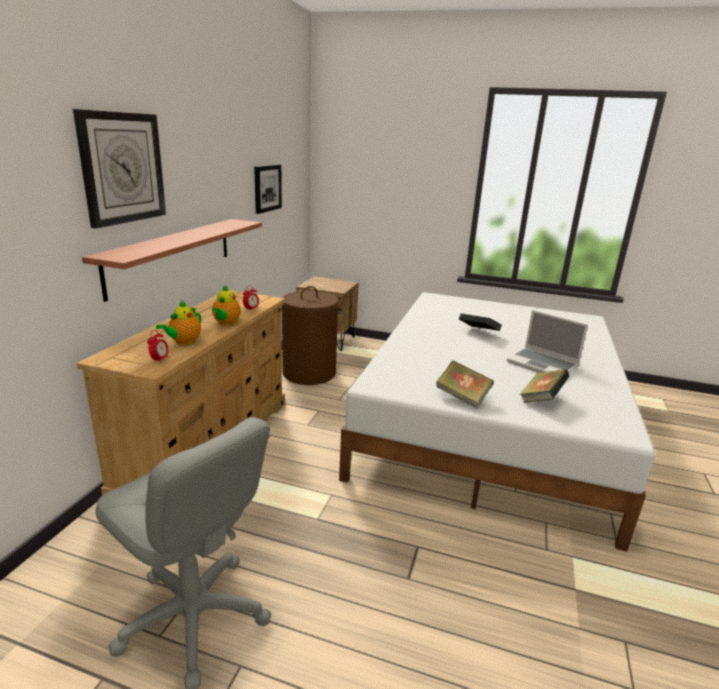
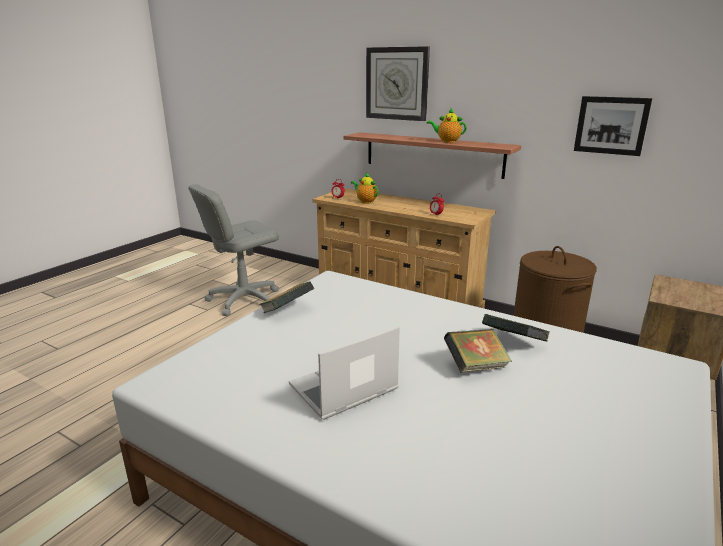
camera: 105 degrees right, 0 degrees up
teapot [212,285,241,326] -> teapot moved to [427,108,467,143]
book [520,369,569,403] -> book moved to [482,314,550,341]

